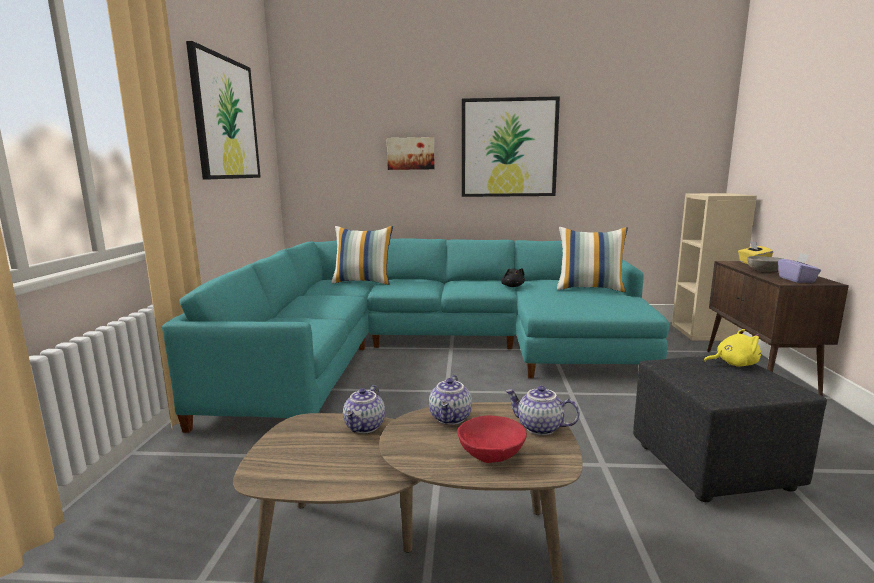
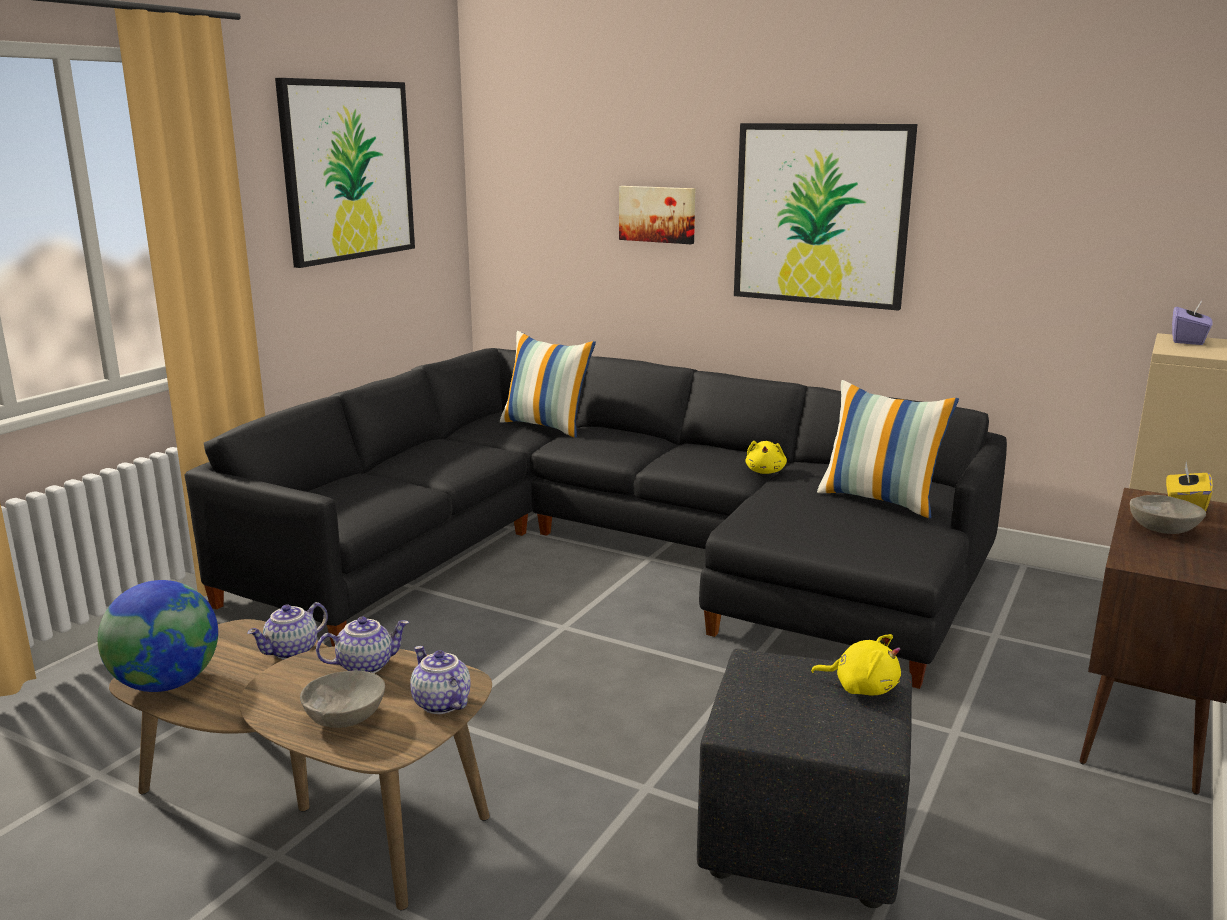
camera: 25 degrees right, 5 degrees up
turquoise sofa [162,238,669,433] -> black sofa [184,348,1007,689]
teapot [429,375,472,425] -> teapot turned 150 degrees counterclockwise [316,617,409,673]
red bowl [457,416,527,463] -> grey bowl [300,670,385,728]
black plush toy [501,268,525,287] -> yellow plush toy [745,441,787,474]
purple tissue box [778,253,821,283] -> purple tissue box moved to [1172,300,1213,345]
none -> globe [98,580,218,692]

